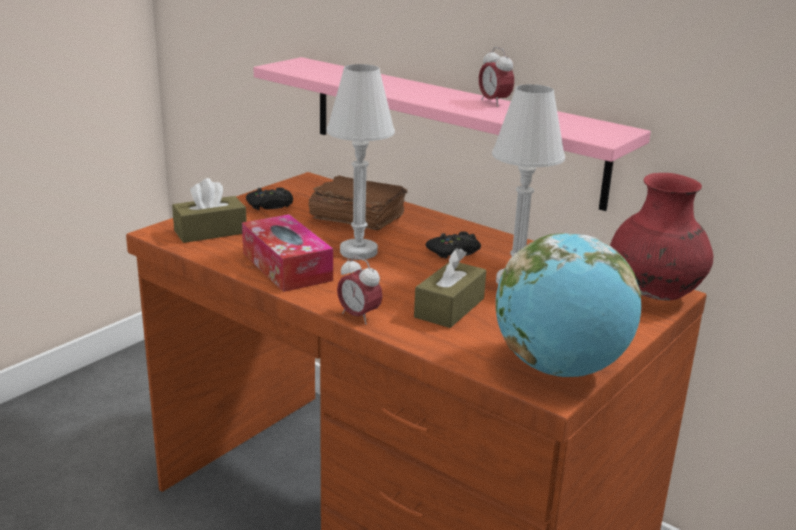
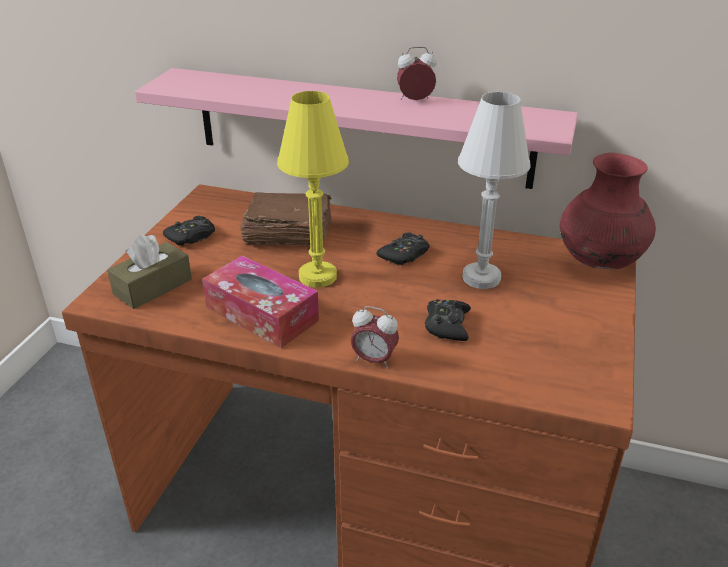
camera: 20 degrees left, 10 degrees up
white table lamp [326,64,395,260] -> yellow table lamp [277,91,349,288]
brown tissue box [414,248,486,328] -> black game controller [425,299,471,341]
alarm clock [479,47,514,107] -> alarm clock turned 135 degrees clockwise [397,47,437,100]
globe [496,233,641,377] -> none

